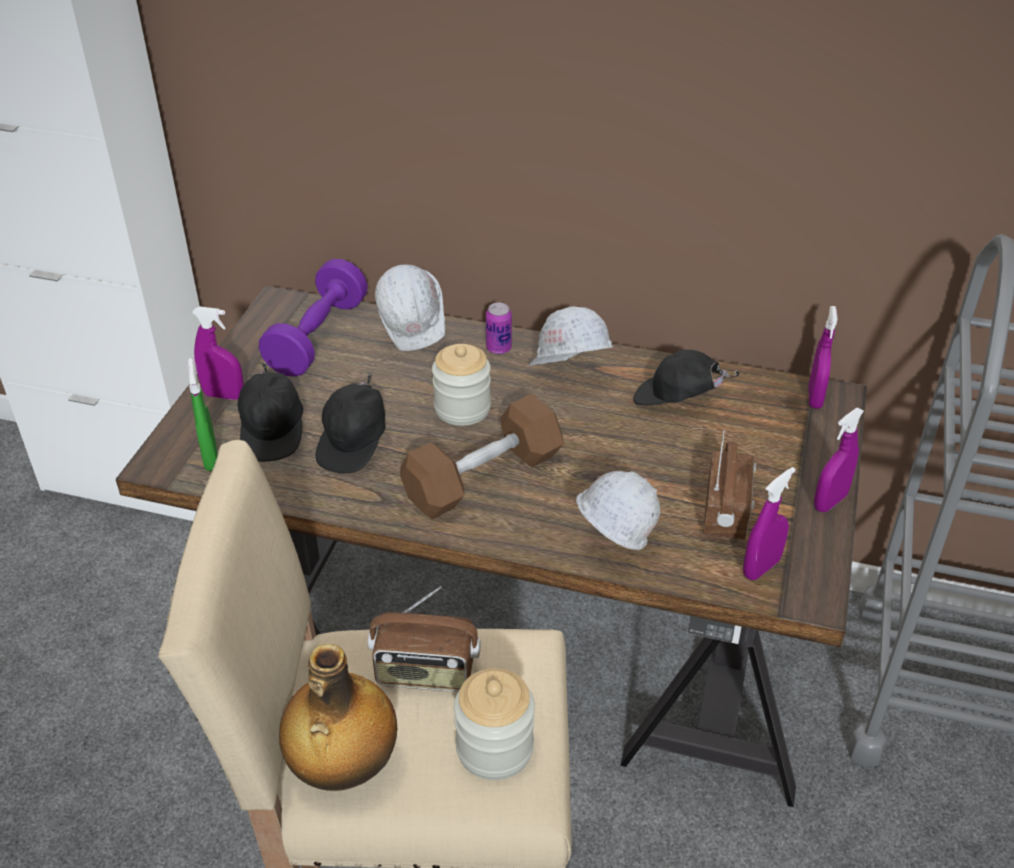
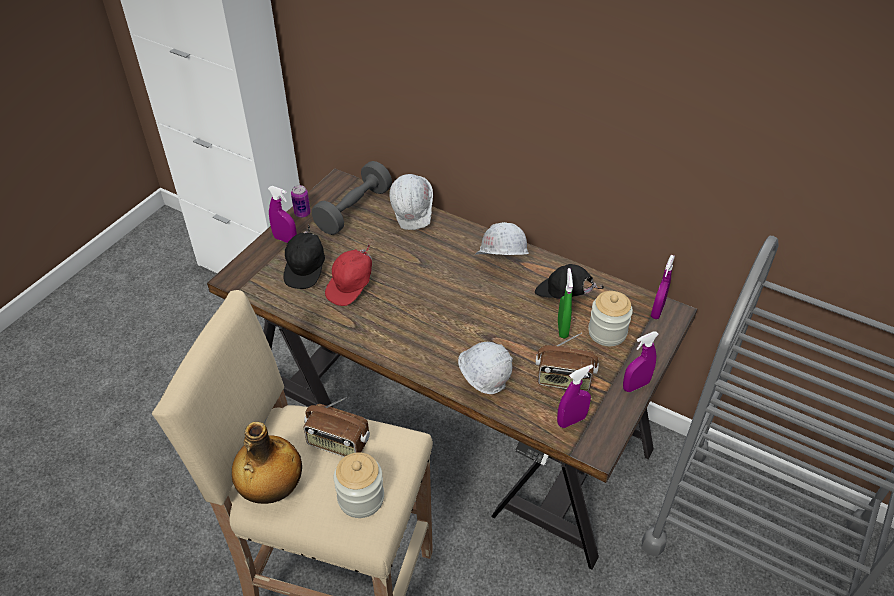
camera: 15 degrees right, 5 degrees up
green spray bottle [188,358,217,471] -> green spray bottle moved to [558,268,573,338]
purple dumbbell [259,259,368,377] -> grey dumbbell [312,161,392,235]
black cap [316,372,386,473] -> red cap [325,244,372,306]
brown dumbbell [400,393,564,520] -> none
jar [432,344,491,426] -> jar moved to [588,291,633,346]
can [486,303,512,354] -> can moved to [291,185,311,218]
radio [703,430,756,540] -> radio turned 75 degrees clockwise [535,332,599,391]

